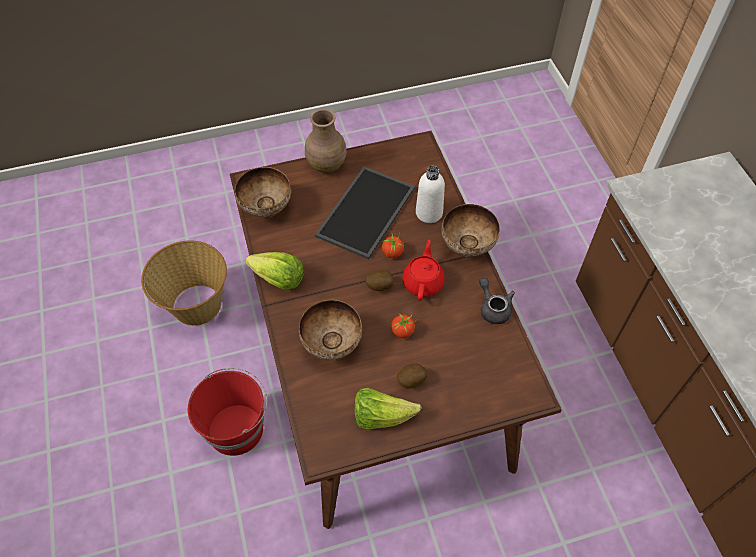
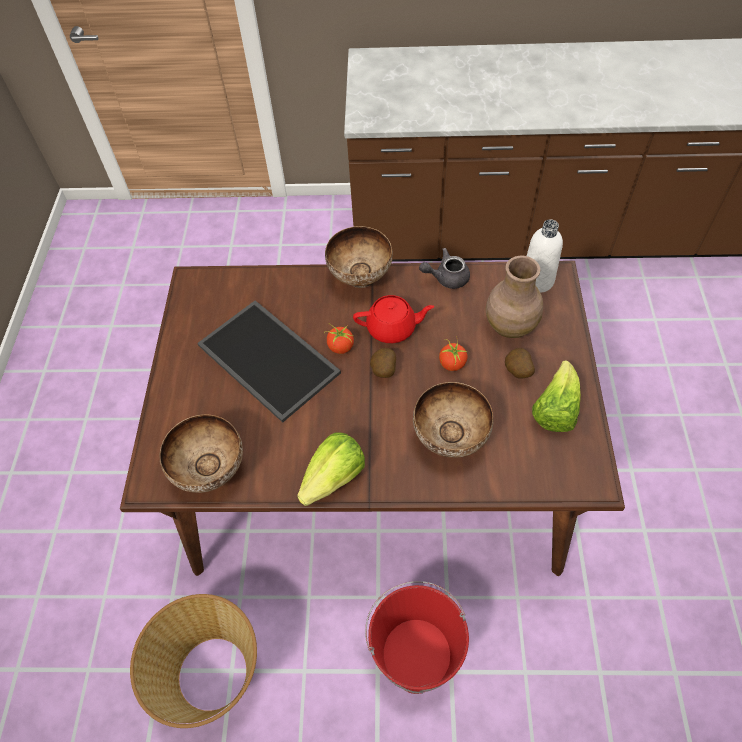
camera: 70 degrees left, 0 degrees up
brown vase [305,109,347,173] -> brown vase moved to [486,256,543,338]
red teapot [403,240,445,301] -> red teapot turned 150 degrees clockwise [353,295,435,343]
white bottle [416,166,445,223] -> white bottle moved to [527,219,563,293]

